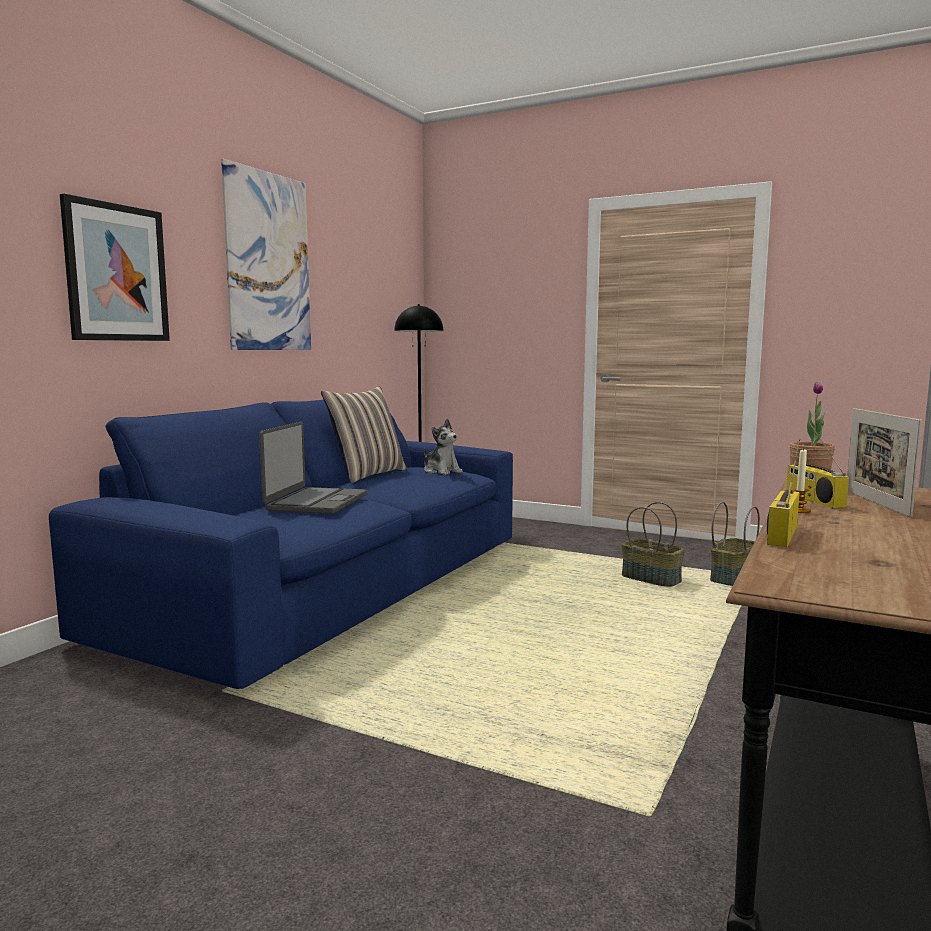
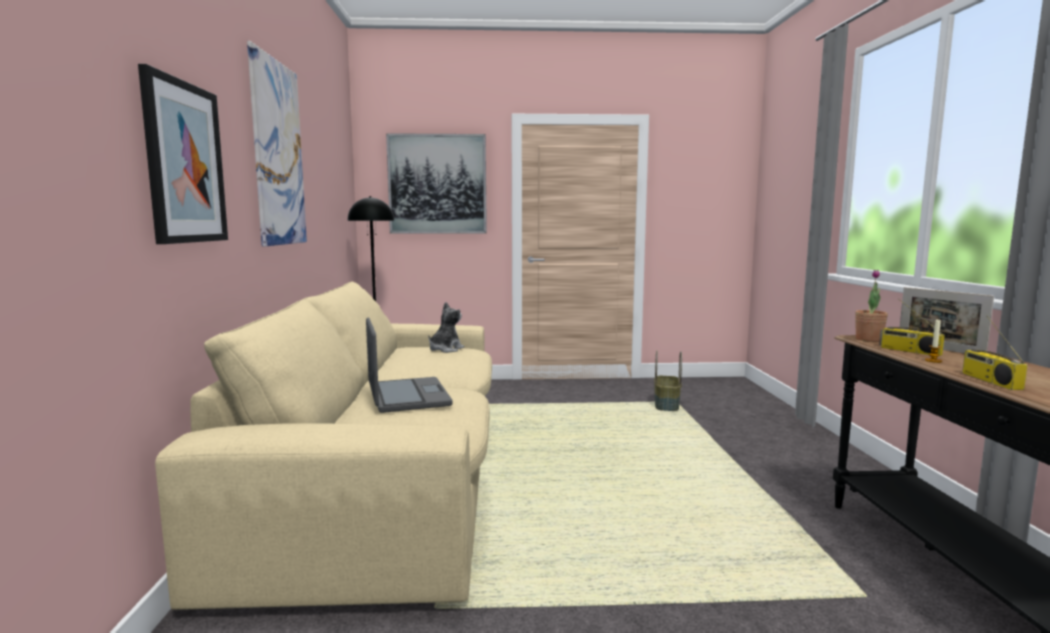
camera: 30 degrees left, 0 degrees up
blue sofa [49,400,513,689] -> beige sofa [155,281,492,610]
pillow [321,386,407,483] -> none
plush toy [424,419,463,475] -> plush toy turned 75 degrees counterclockwise [428,302,464,353]
basket [621,502,685,587] -> none
none -> picture [386,133,487,233]

